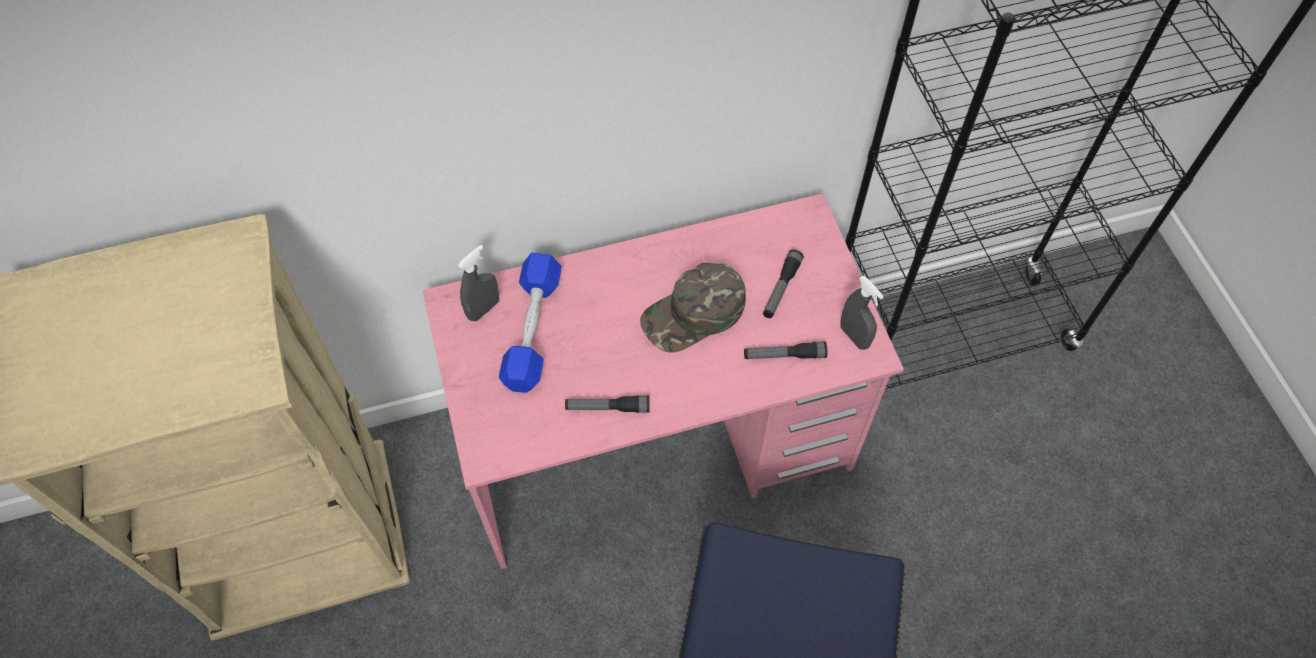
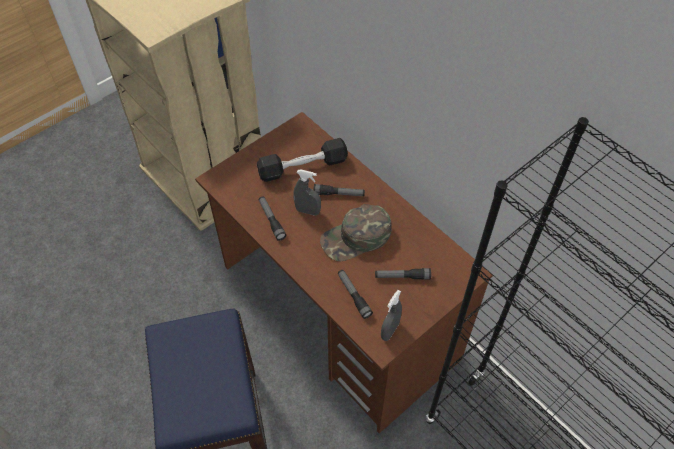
camera: 65 degrees right, 5 degrees down
pink desk [422,193,904,569] -> brown desk [195,112,493,433]
grey spray bottle [458,245,499,321] -> grey spray bottle moved to [293,170,321,216]
blue dumbbell [499,253,562,393] -> black dumbbell [257,138,348,182]
green cap [640,263,746,352] -> green cap turned 60 degrees counterclockwise [320,204,391,261]
none -> flashlight [313,184,365,196]

